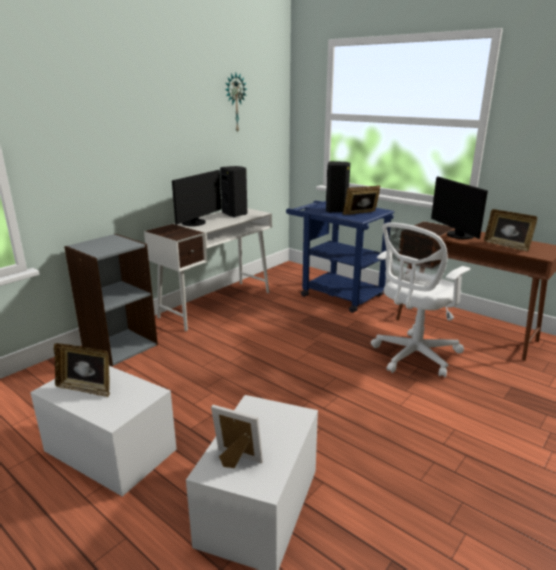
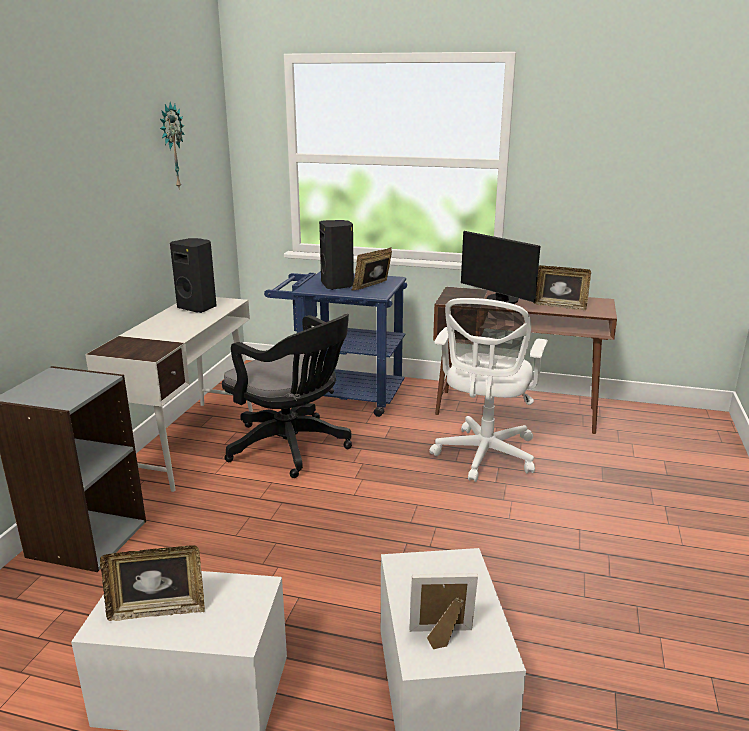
camera: 25 degrees left, 0 degrees up
monitor [172,170,222,226] -> none
none -> black office chair [222,314,352,478]

